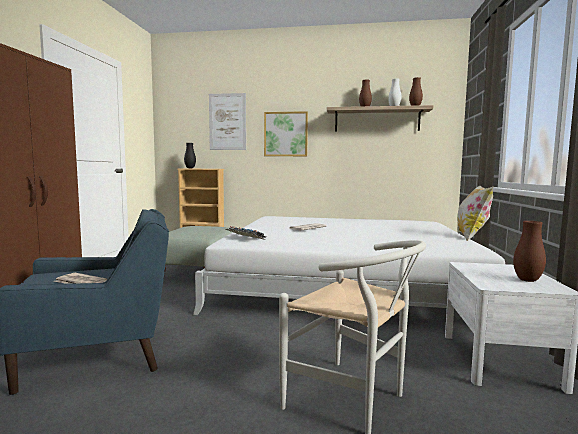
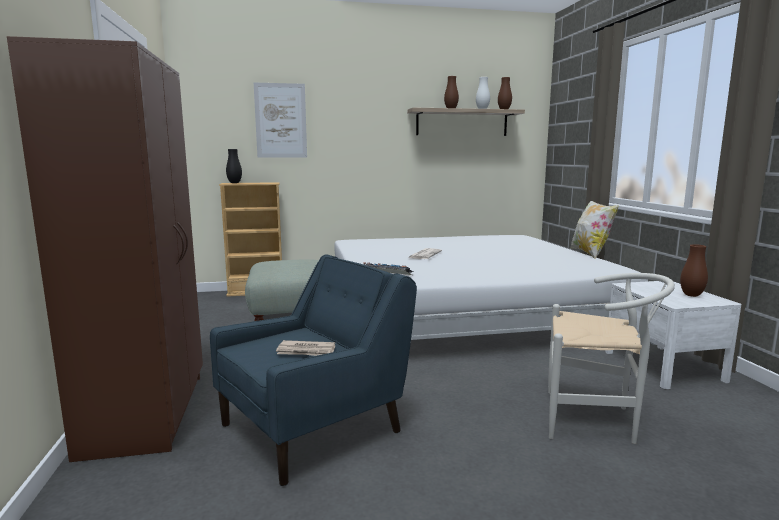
camera: 20 degrees left, 5 degrees up
picture [264,111,308,156] -> none

